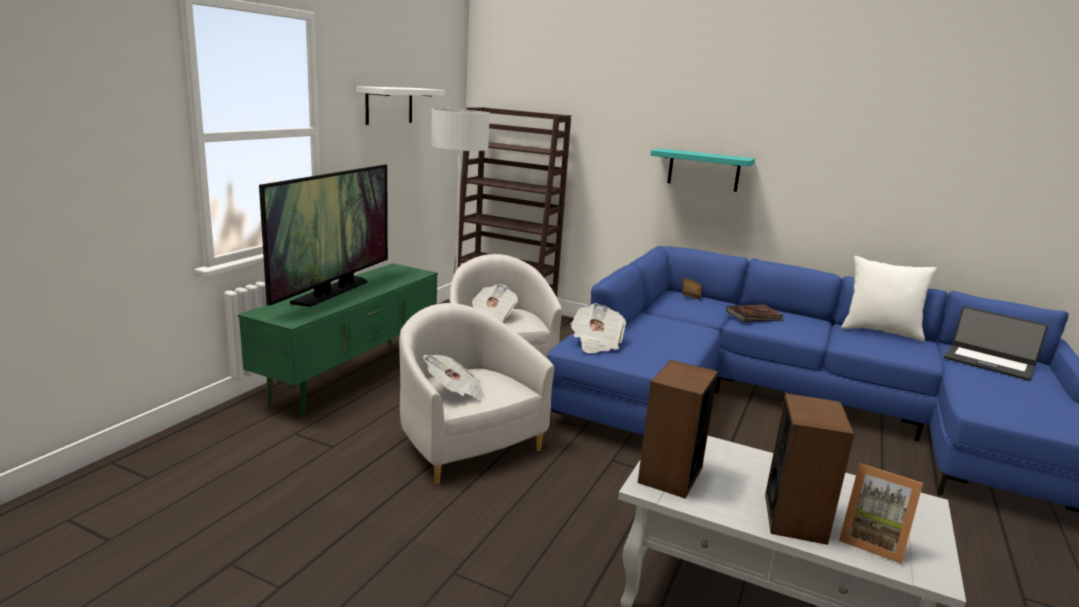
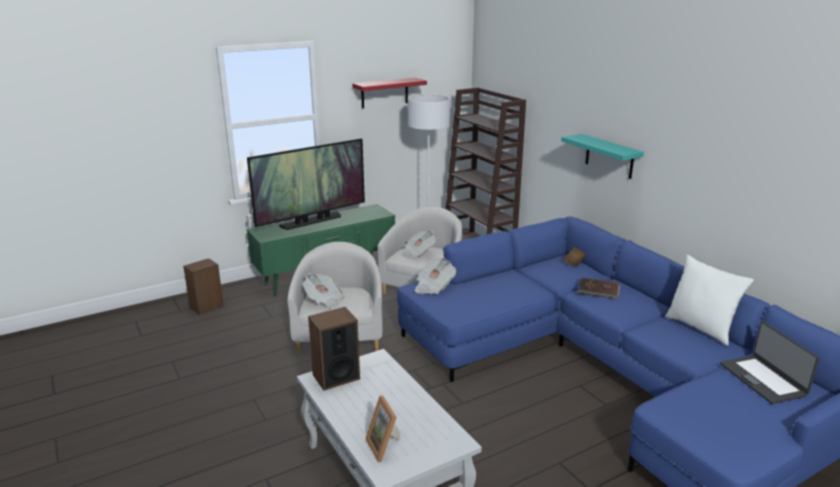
camera: 35 degrees right, 5 degrees up
white shelf [356,86,445,125] -> red shelf [352,78,427,108]
speaker [765,393,854,545] -> speaker moved to [183,258,224,315]

